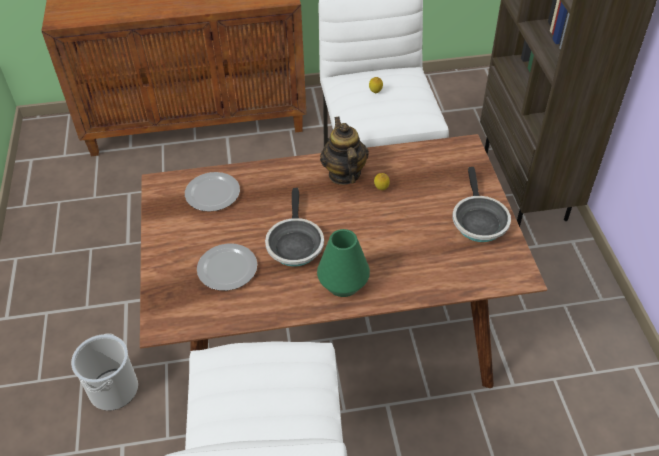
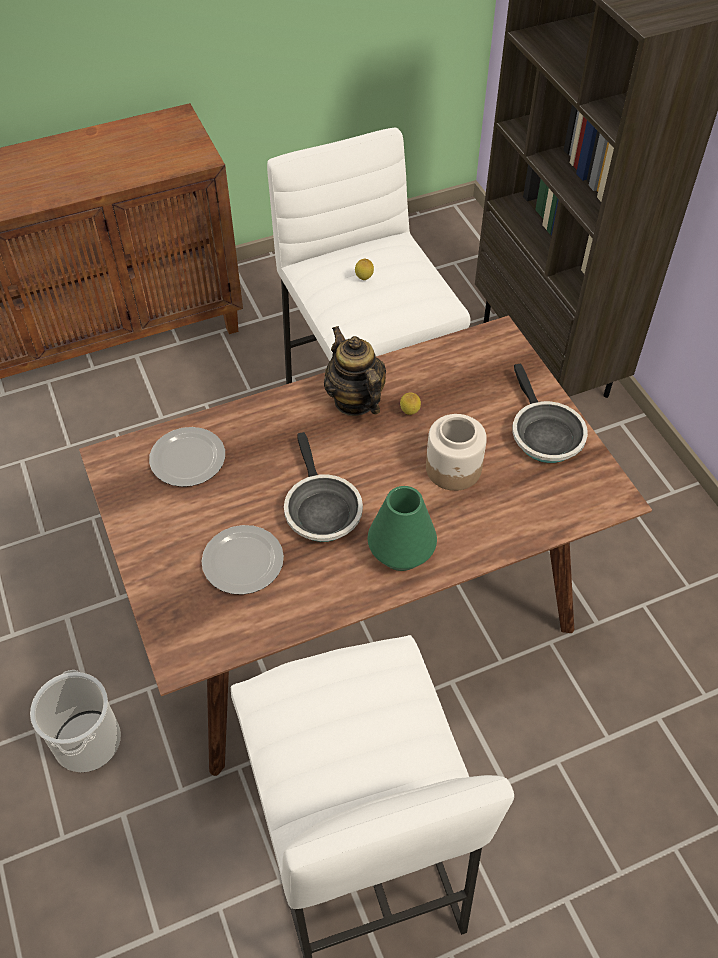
camera: 15 degrees left, 5 degrees up
none -> jar [426,414,487,491]

